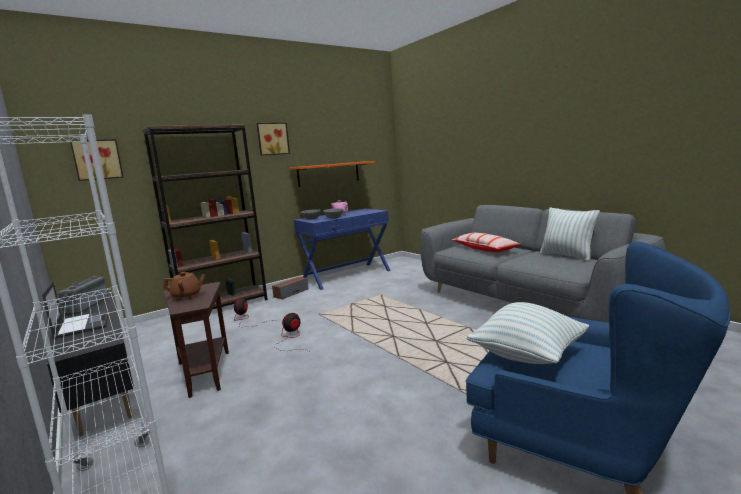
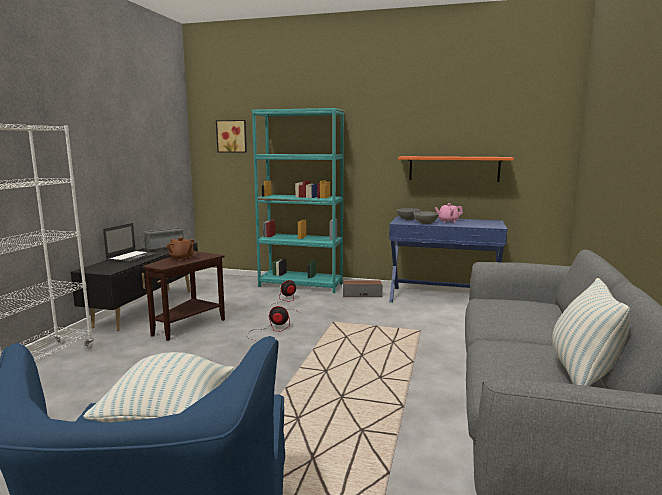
camera: 50 degrees right, 0 degrees up
brown bookcase [143,124,268,310] -> turquoise bookcase [252,108,344,293]
picture [257,123,290,155] -> none
pillow [452,233,520,252] -> none

